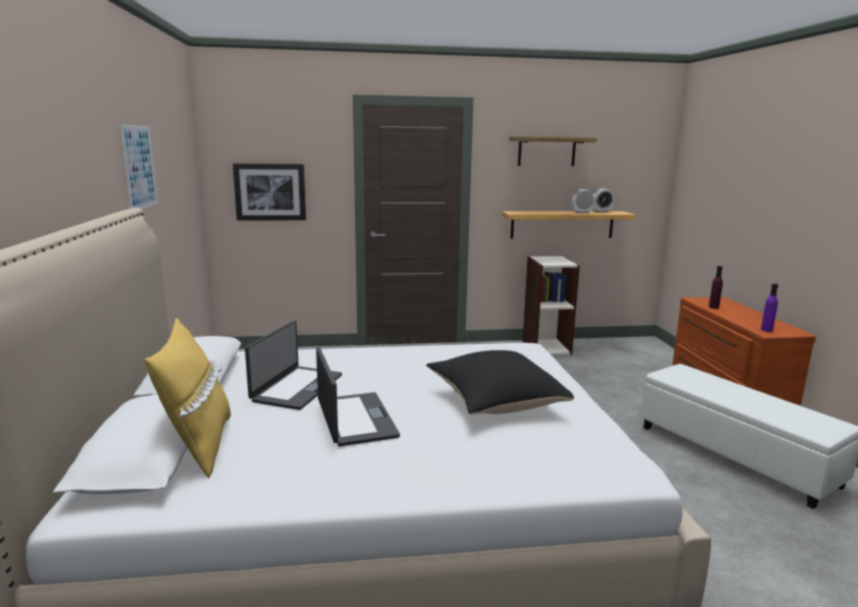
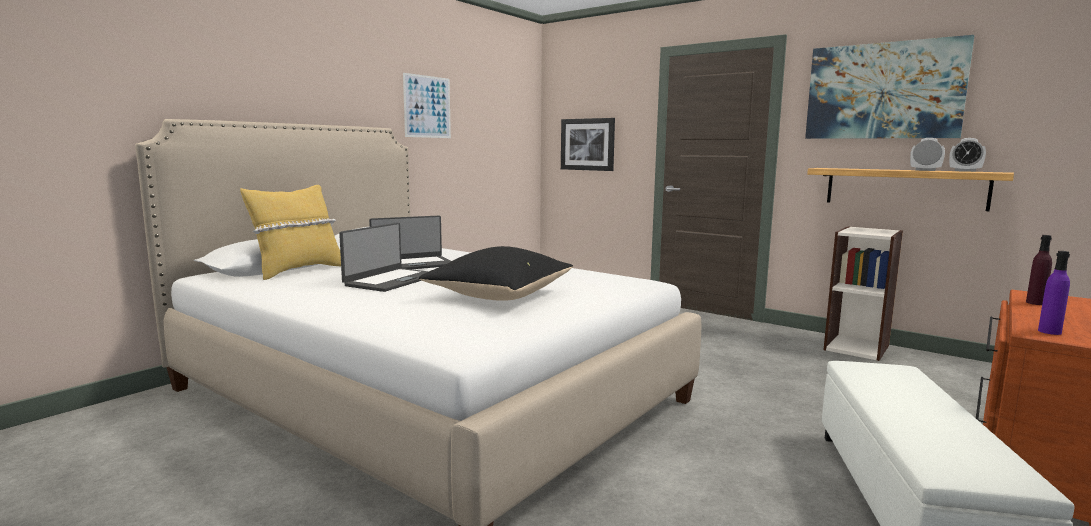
camera: 45 degrees right, 5 degrees down
shelf [509,136,597,166] -> picture [805,35,974,139]

